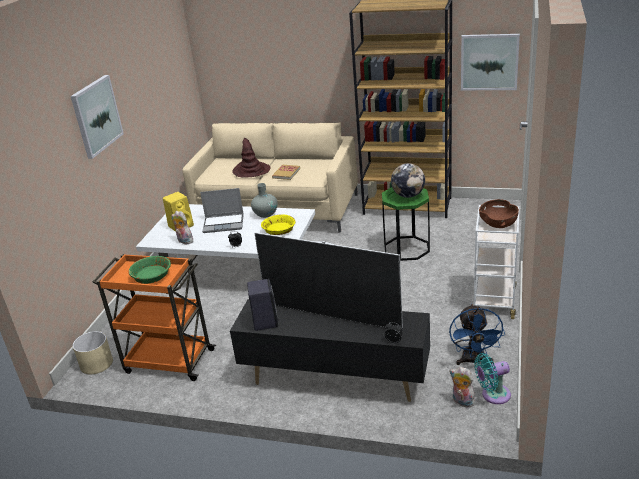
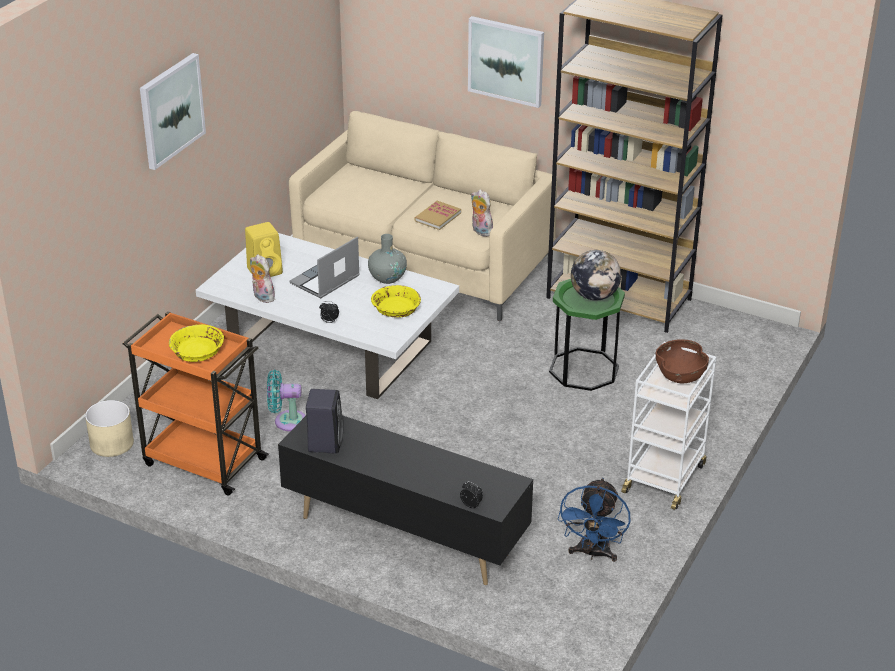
camera: 10 degrees right, 5 degrees up
green bowl [129,256,171,284] -> yellow bowl [169,324,224,362]
laptop [200,188,244,233] -> laptop turned 120 degrees clockwise [289,237,360,298]
brown hat [232,138,270,177] -> none
television [254,232,403,328] -> none
plush toy [450,367,475,408] -> plush toy moved to [471,189,493,237]
picture [461,34,520,90] -> picture moved to [468,16,544,108]
turquoise fan [474,353,511,404] -> turquoise fan moved to [267,370,306,431]

